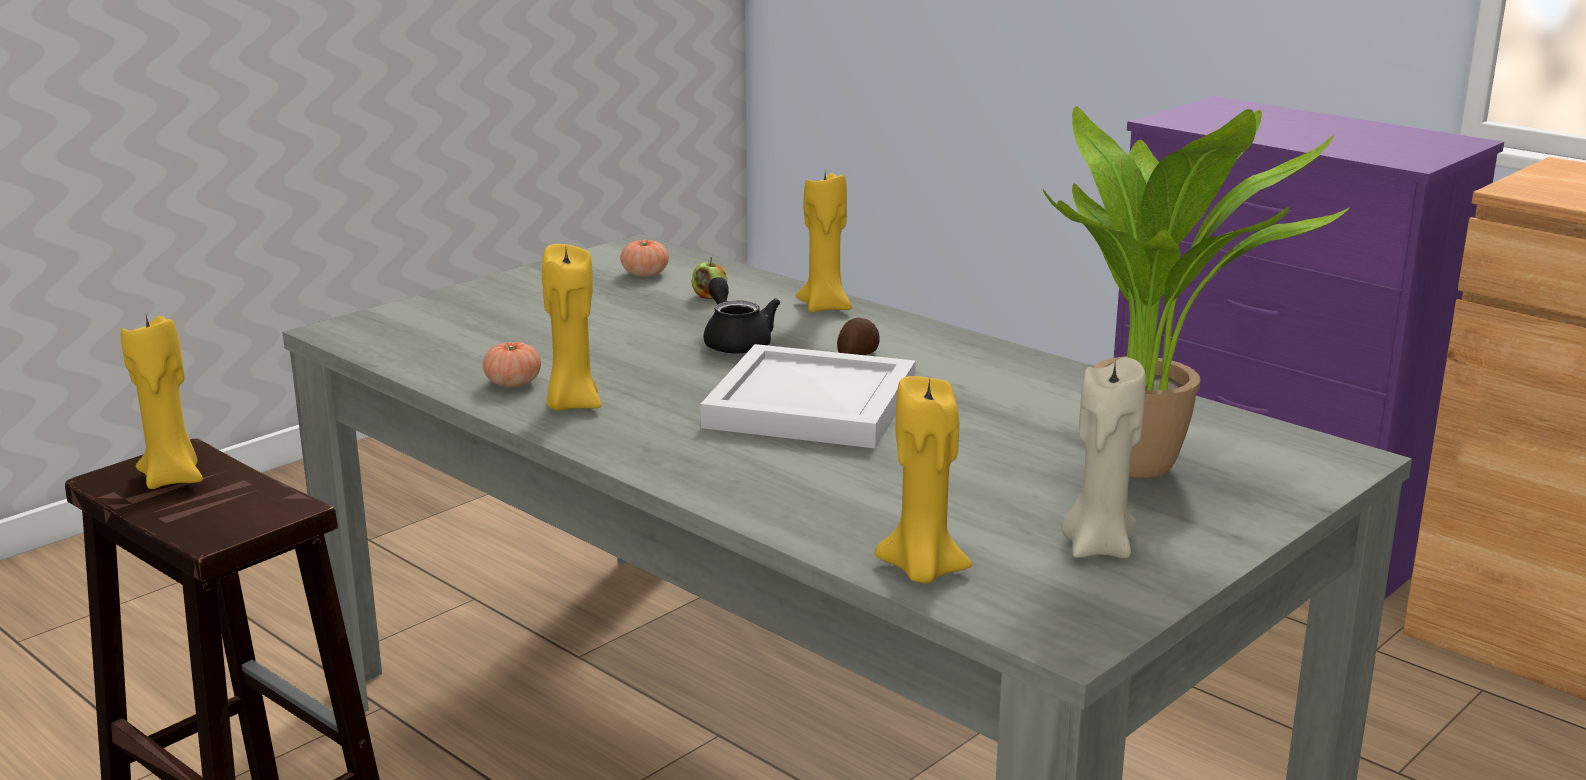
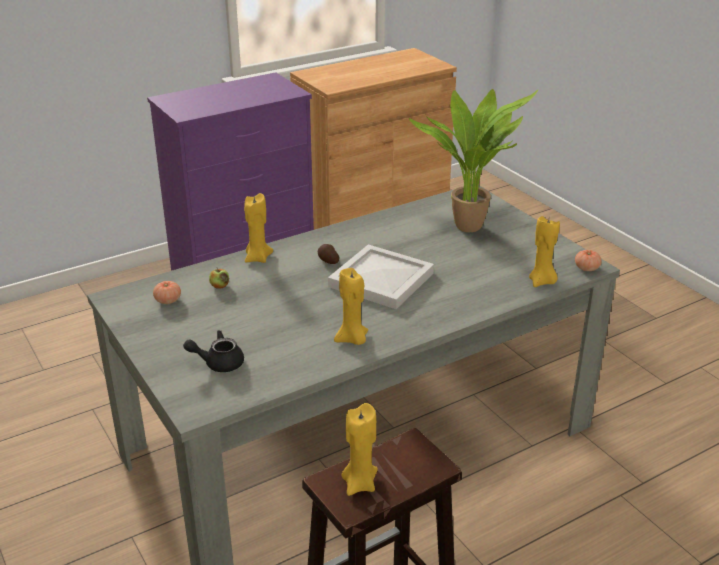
camera: 75 degrees left, 10 degrees up
tomato [483,342,541,387] -> tomato moved to [575,250,602,271]
black teapot [703,277,780,354] -> black teapot moved to [183,330,244,372]
beige candle [1061,357,1146,559] -> none

